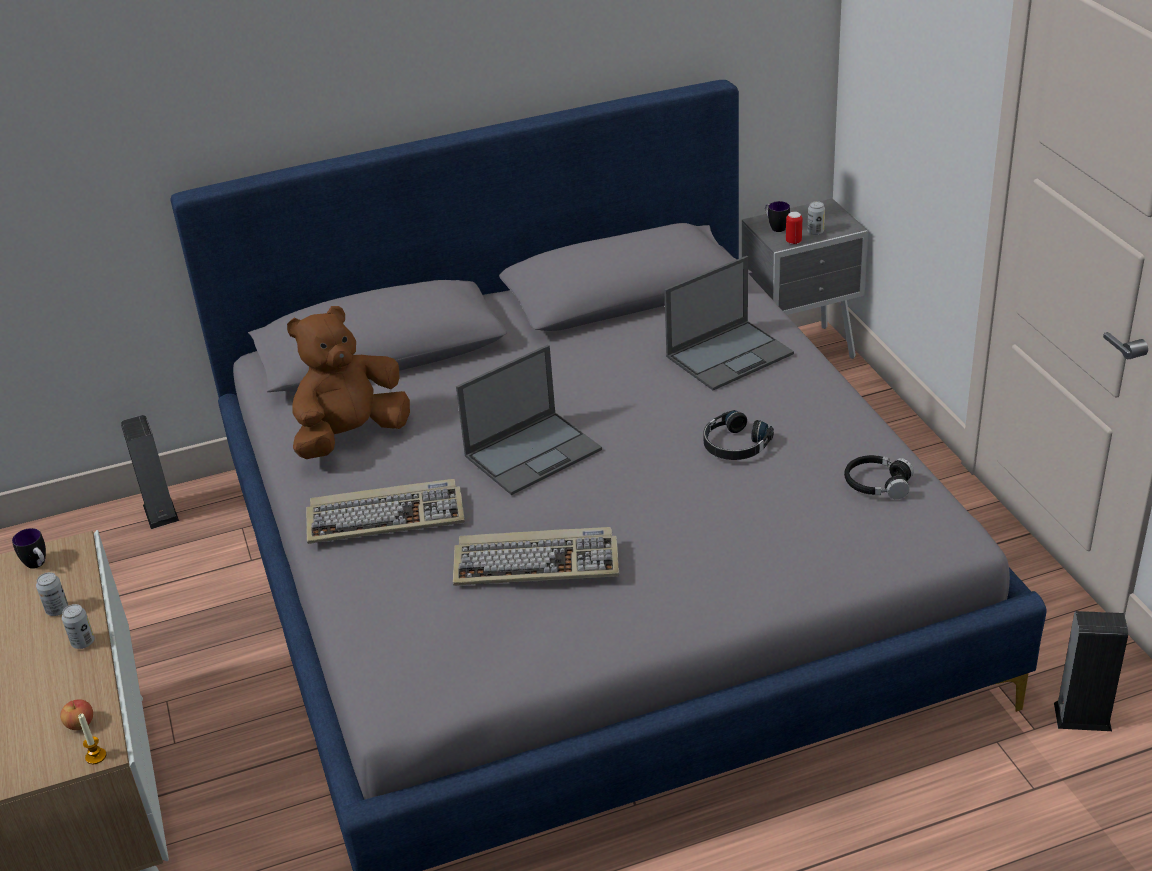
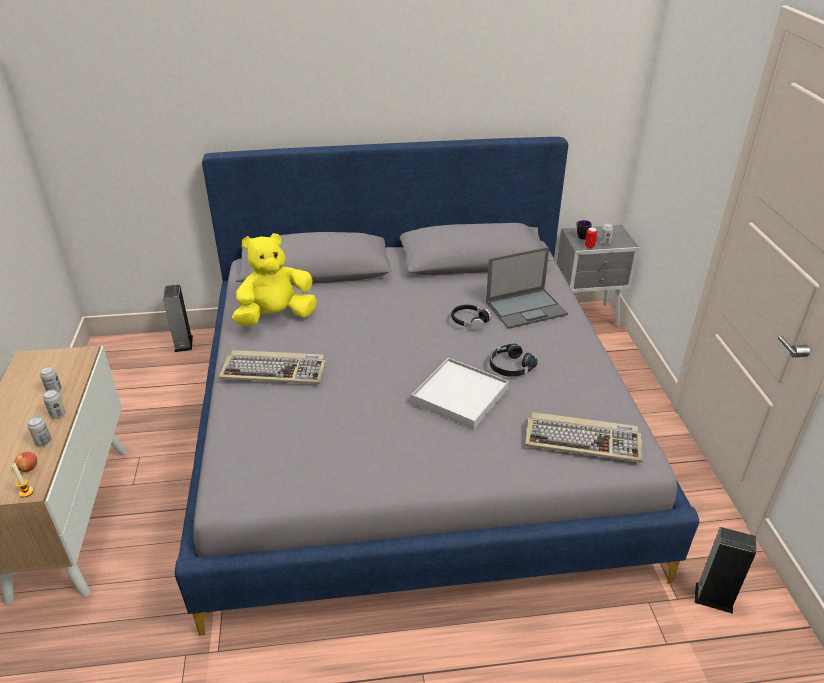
camera: 10 degrees right, 0 degrees up
mug [12,528,46,569] -> none
brown plush toy [287,306,410,459] -> yellow plush toy [232,233,317,326]
keyboard [453,527,619,586] -> keyboard moved to [525,412,643,463]
laptop [456,345,602,495] -> none
black headphones [844,455,914,499] -> black headphones moved to [451,305,492,331]
none -> can [28,416,52,446]
none -> white tray [411,358,509,429]

